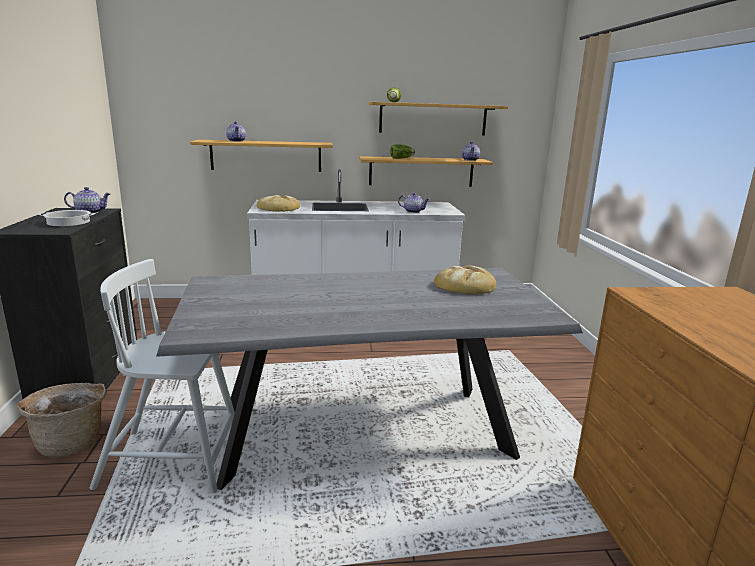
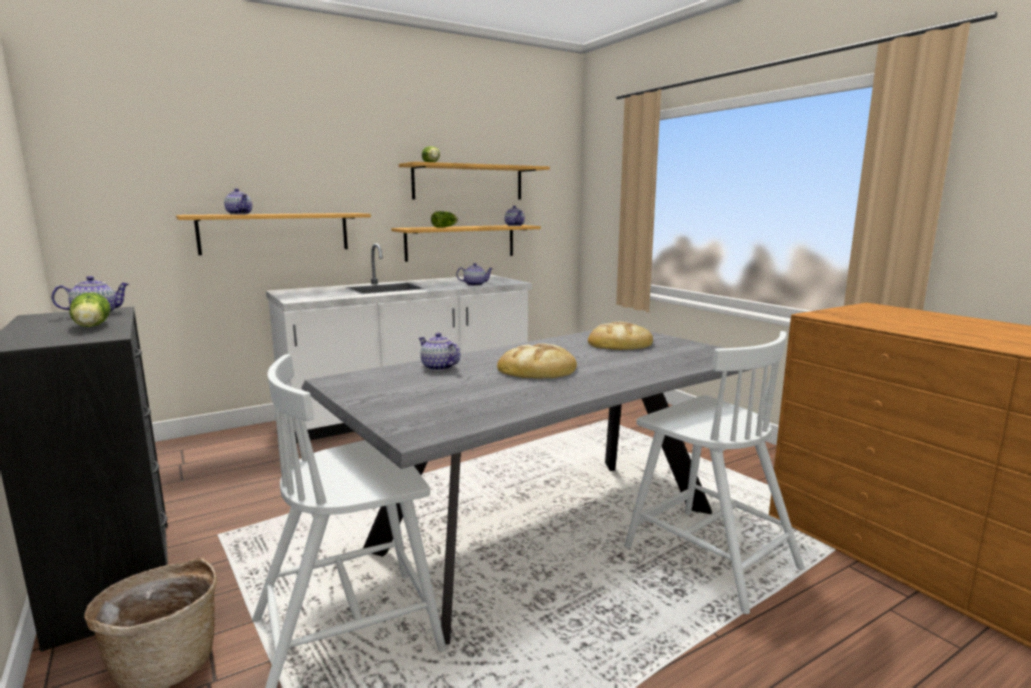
camera: 25 degrees left, 5 degrees down
cooking pot [38,210,96,226] -> lettuce [69,293,111,327]
bread [257,195,300,212] -> bread moved to [497,343,577,379]
none -> teapot [419,333,460,371]
none -> white chair [624,331,805,614]

